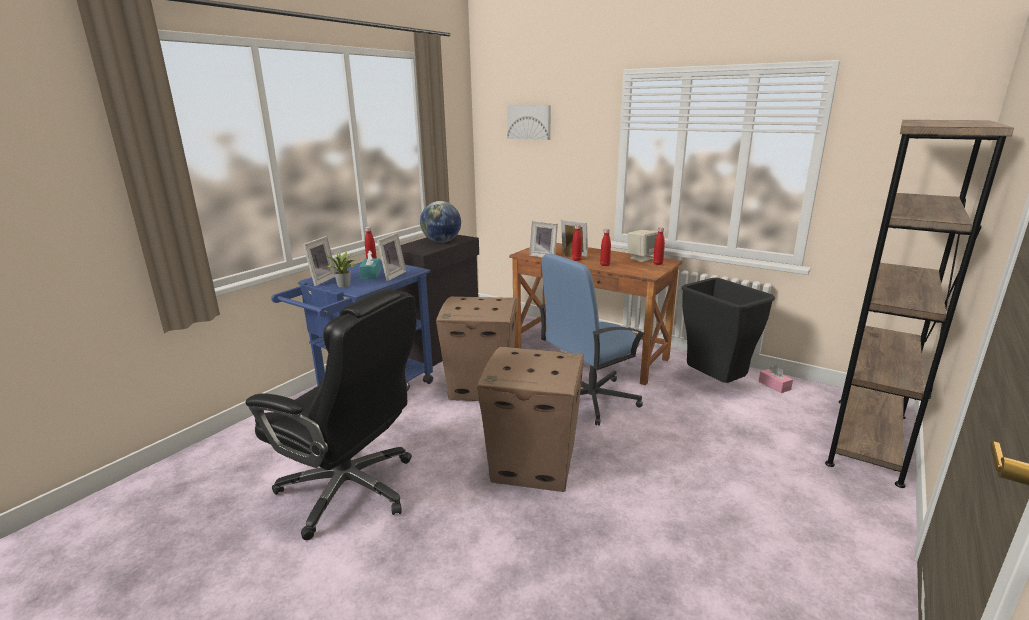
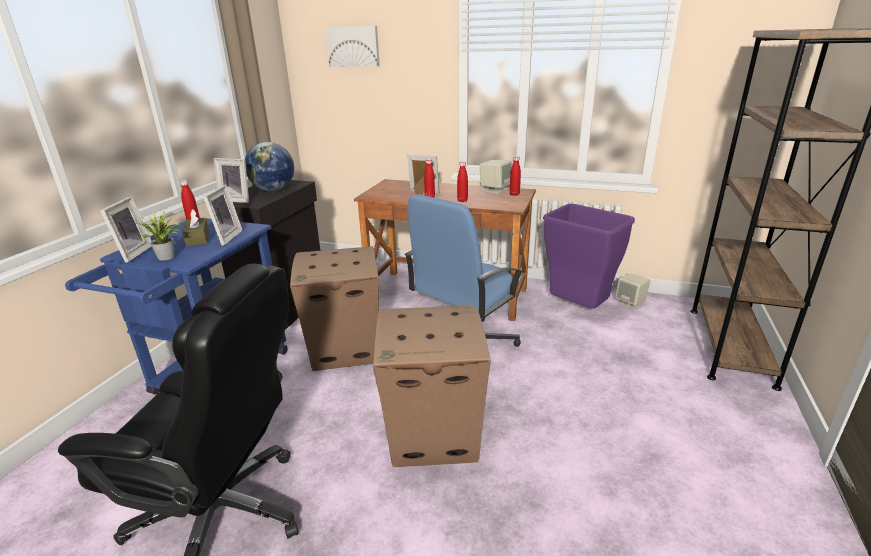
camera: 15 degrees left, 5 degrees up
turquoise tissue box [359,250,381,279] -> brown tissue box [182,209,209,247]
picture frame [529,221,558,258] -> picture frame moved to [214,158,249,203]
black trash can [681,278,775,383] -> purple trash can [543,204,635,308]
pink tissue box [759,365,793,393] -> beige speaker [615,274,650,310]

